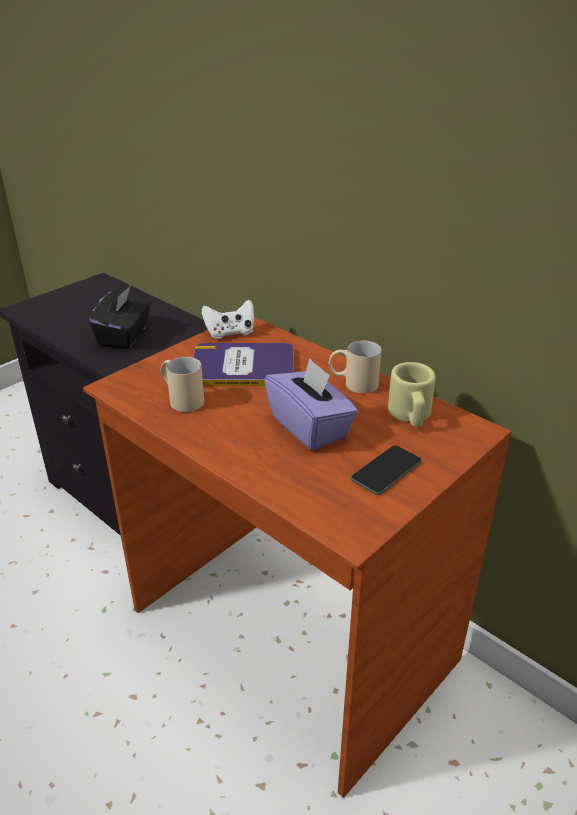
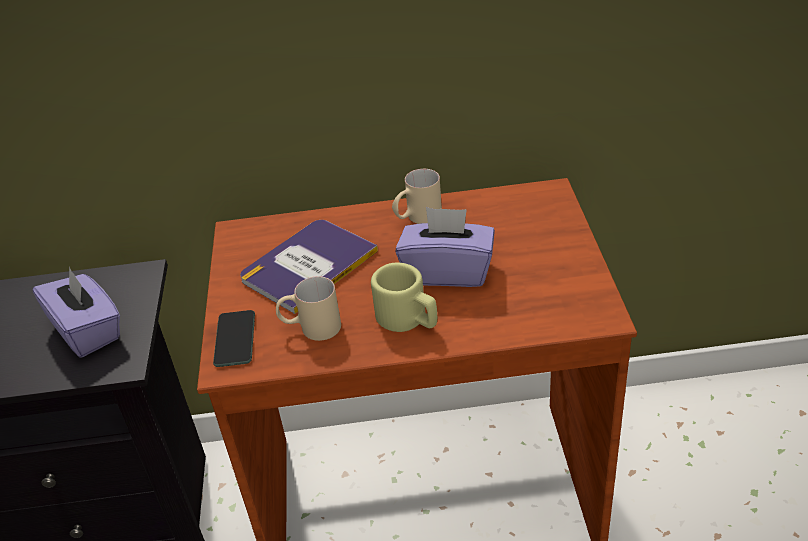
camera: 45 degrees left, 5 degrees up
black tissue box [89,285,151,349] -> purple tissue box [33,266,120,358]
white game controller [202,300,254,339] -> none
phone [351,445,422,495] -> phone moved to [213,310,255,367]
beige mug [388,362,436,427] -> beige mug moved to [371,263,437,332]

